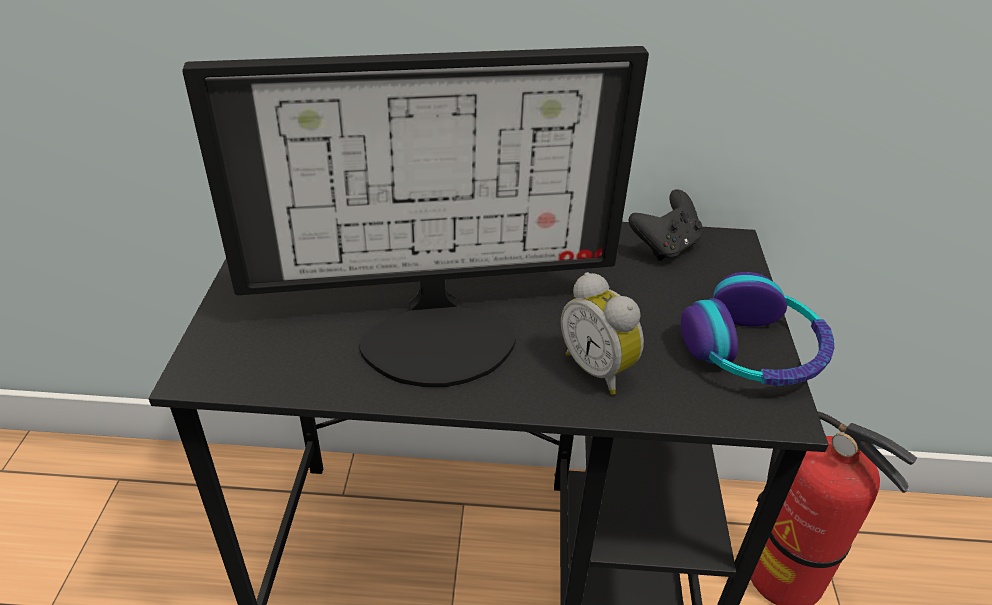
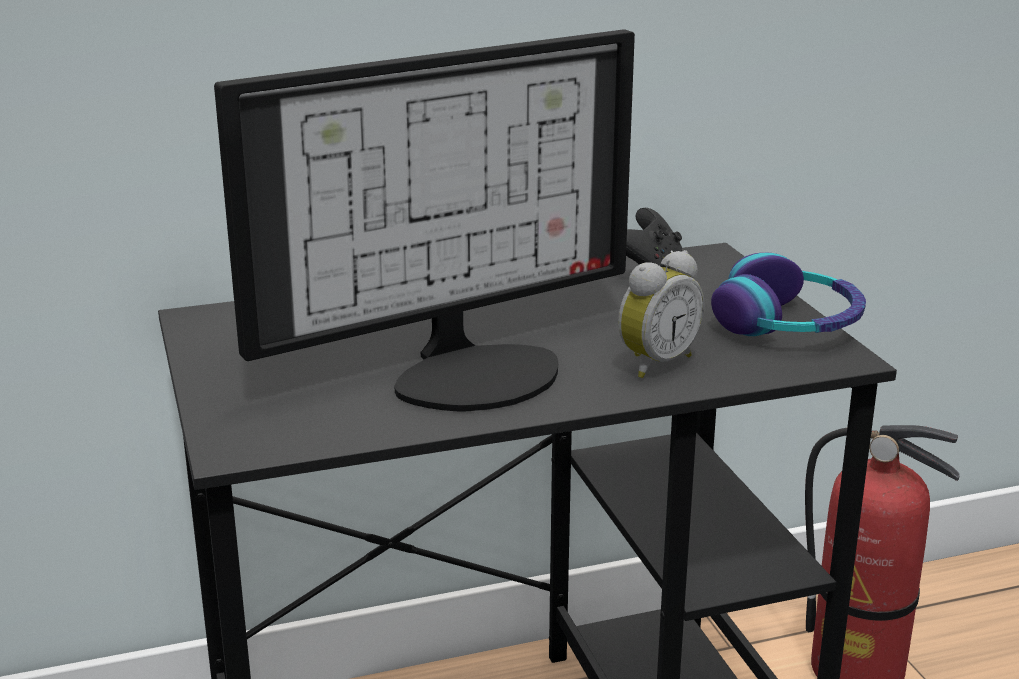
camera: 20 degrees left, 15 degrees down
alarm clock [561,272,644,395] -> alarm clock turned 75 degrees counterclockwise [618,250,704,378]

